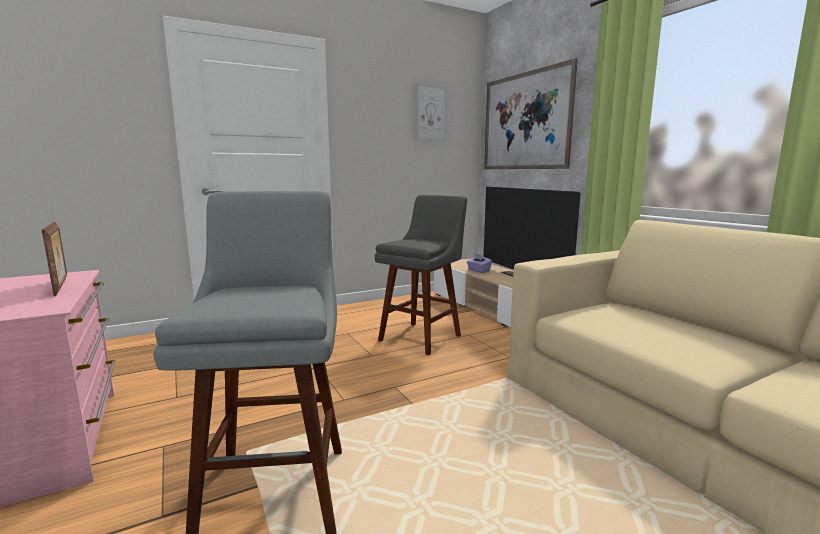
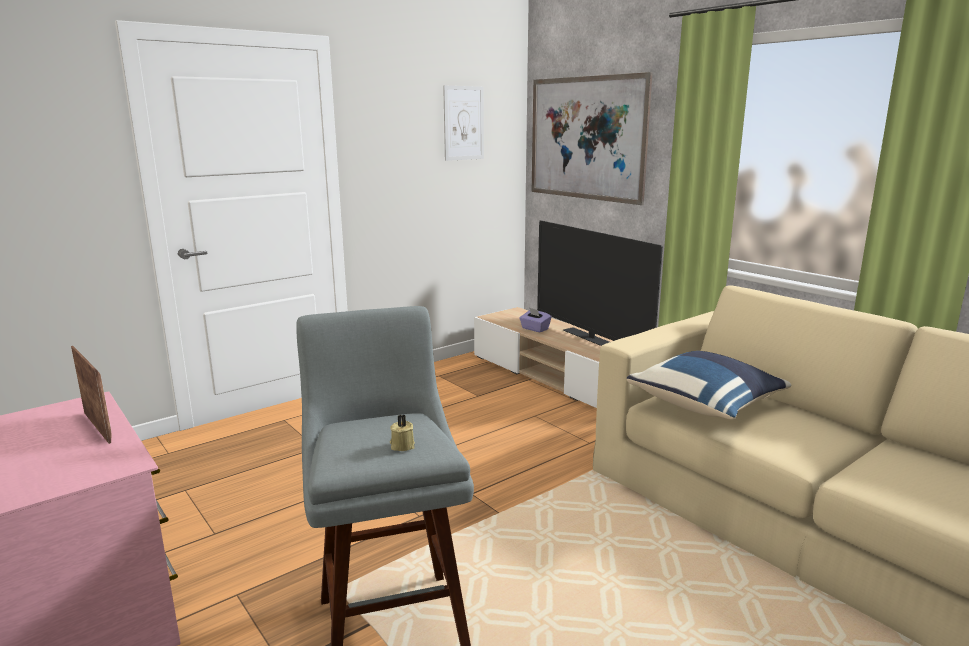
camera: 10 degrees left, 5 degrees up
grey stool [374,195,467,355] -> none
none -> beige candle [390,415,415,451]
none -> blue pillow [626,351,792,420]

